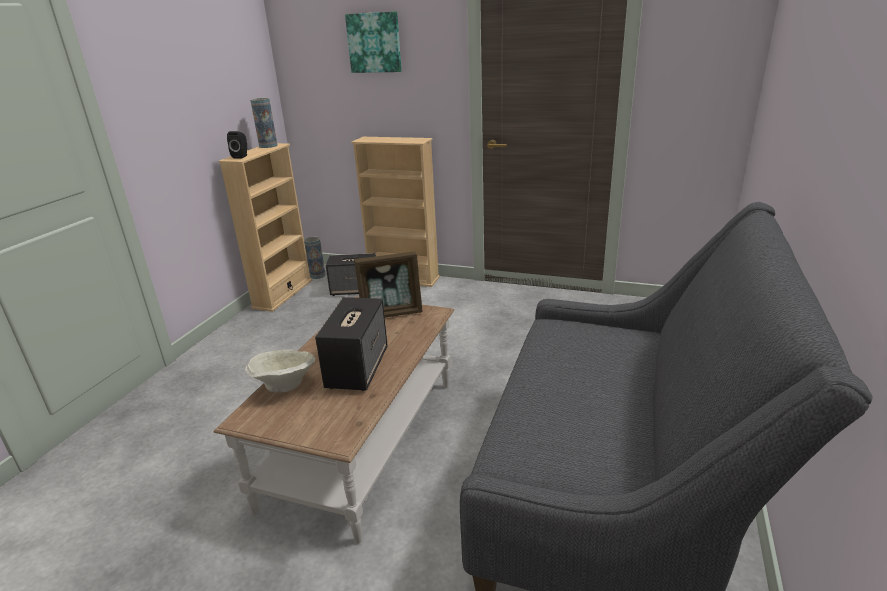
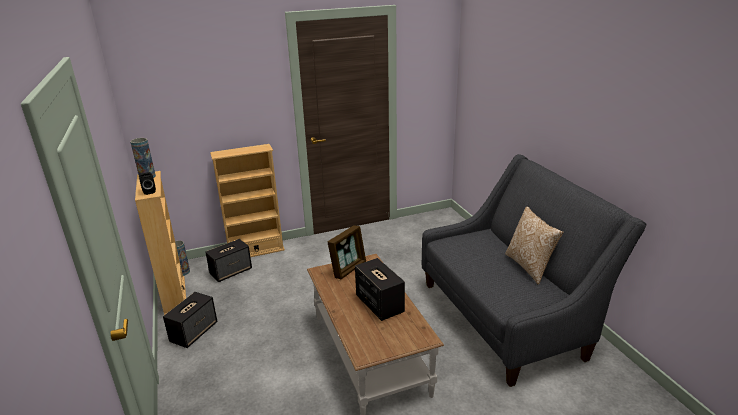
camera: 40 degrees left, 0 degrees up
beige bowl [245,350,315,392] -> none
picture [345,11,402,73] -> none
none -> speaker [163,292,217,348]
none -> pillow [505,206,564,285]

